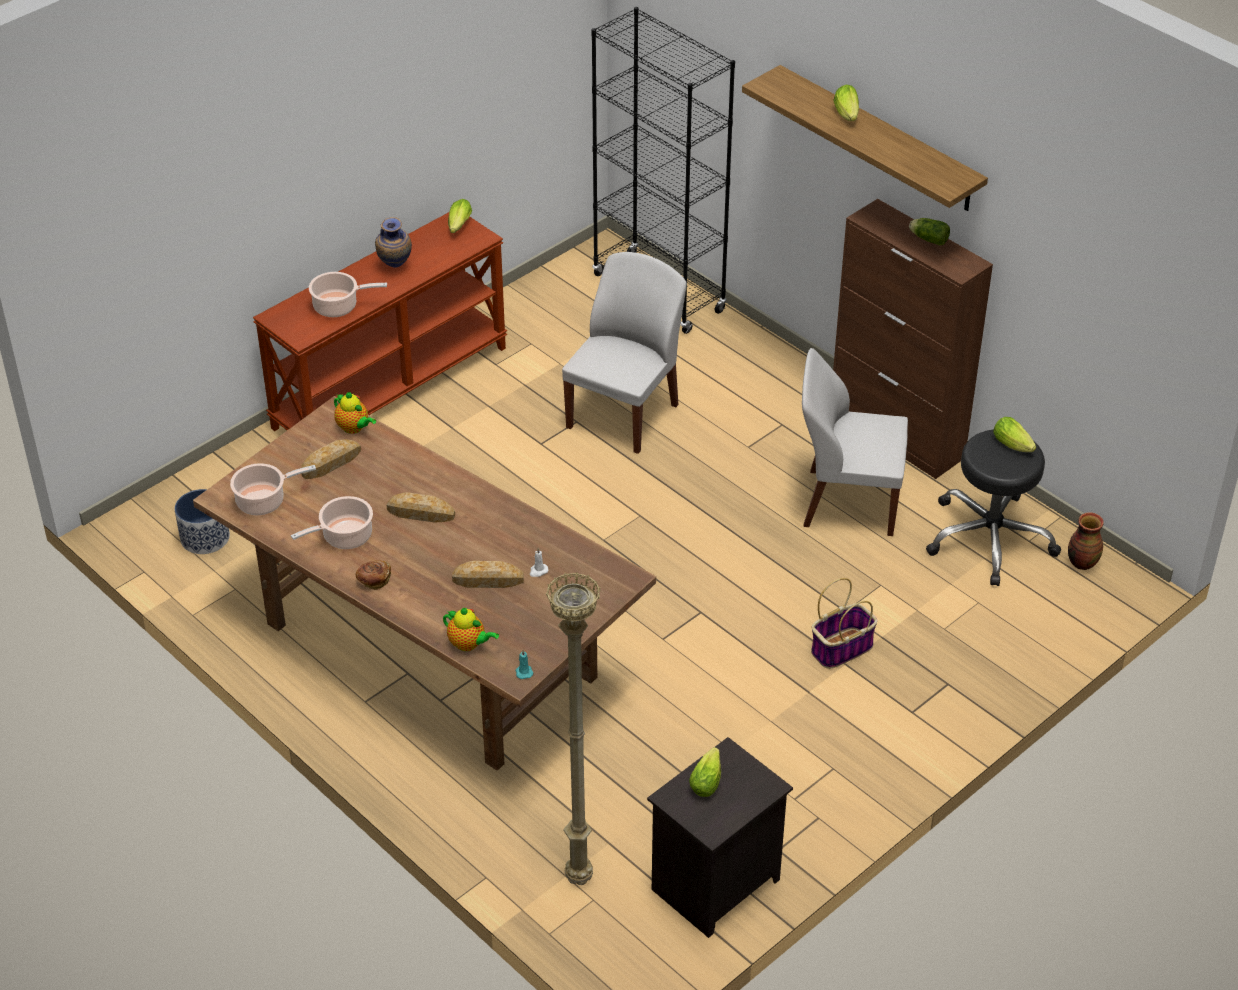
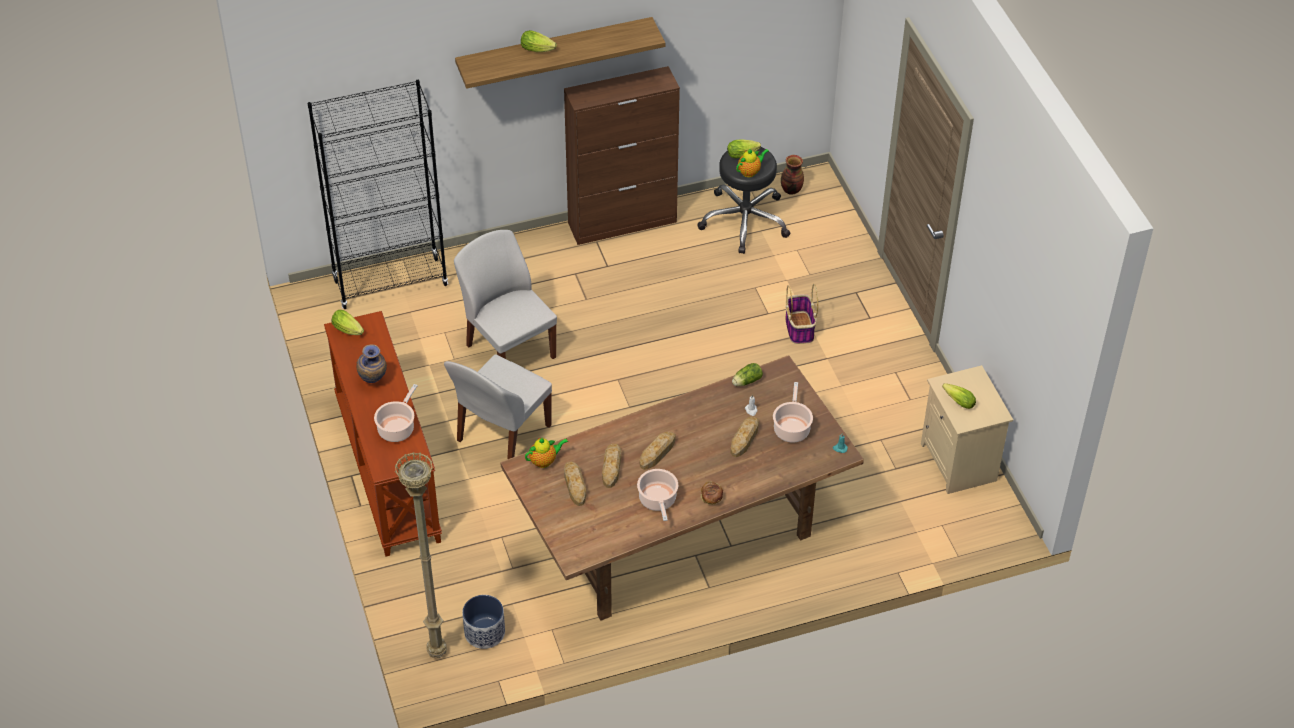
camera: 65 degrees left, 5 degrees up
cooking pot [230,463,316,515] -> cooking pot moved to [773,382,813,443]
teapot [443,608,499,651] -> teapot moved to [736,149,769,177]
beige floor lamp [546,572,601,885] -> beige floor lamp moved to [395,452,447,658]
black nightstand [647,737,793,938] -> beige nightstand [921,365,1013,494]
white chair [802,348,908,536] -> white chair moved to [444,354,552,459]
lettuce [909,218,950,246] -> lettuce moved to [732,363,763,386]
none -> bread [602,444,621,488]

